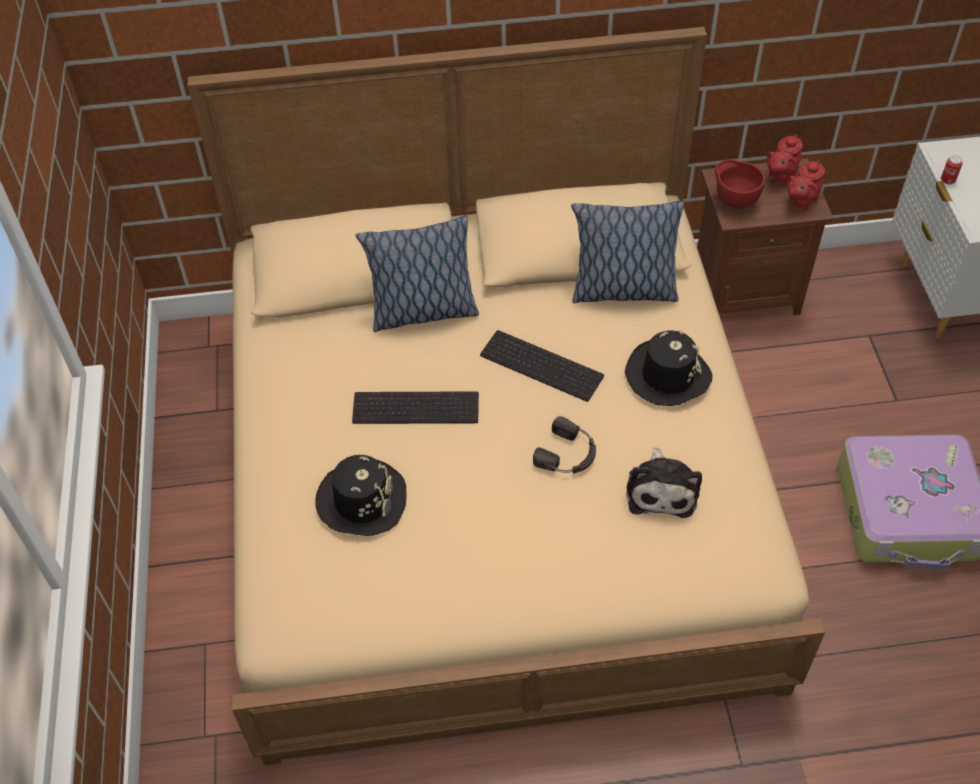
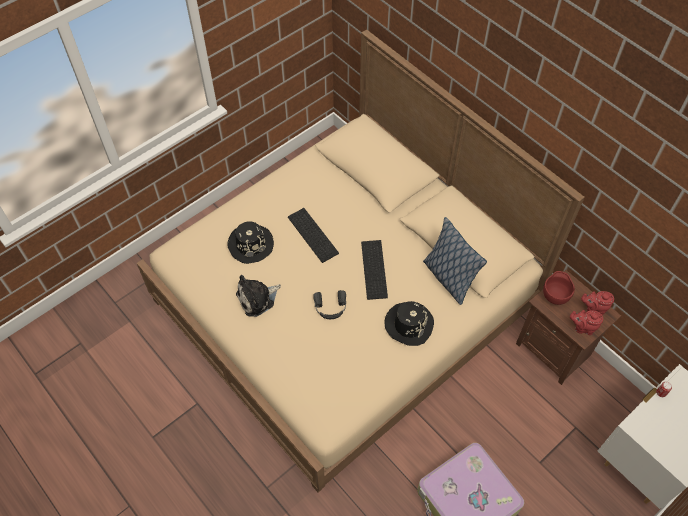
camera: 55 degrees right, 5 degrees up
pillow [355,216,479,332] -> none
plush toy [626,447,702,518] -> plush toy moved to [236,275,281,317]

